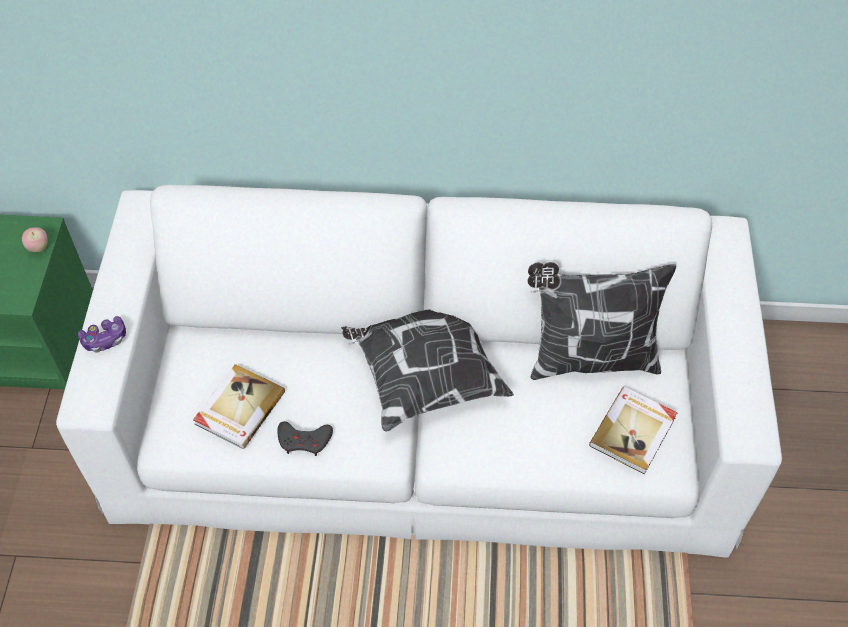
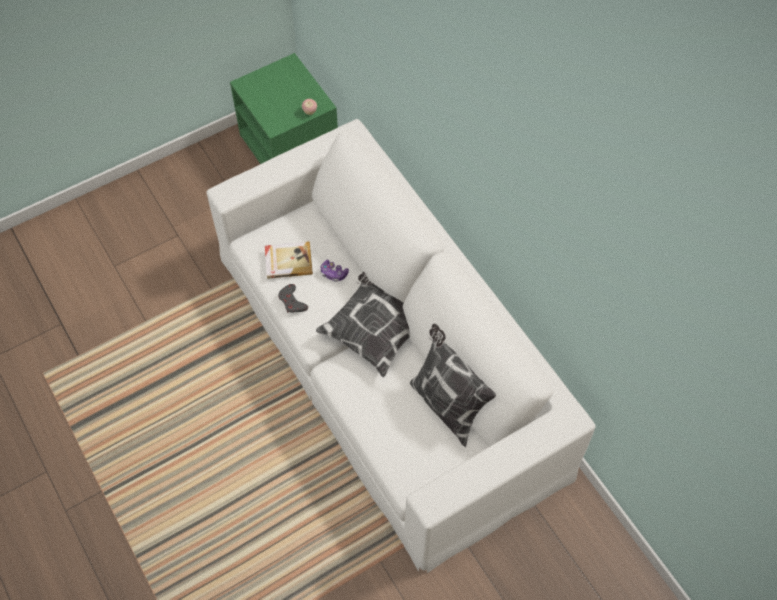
camera: 55 degrees right, 5 degrees up
game controller [78,316,126,353] -> game controller moved to [321,260,349,282]
book [589,387,677,475] -> none

